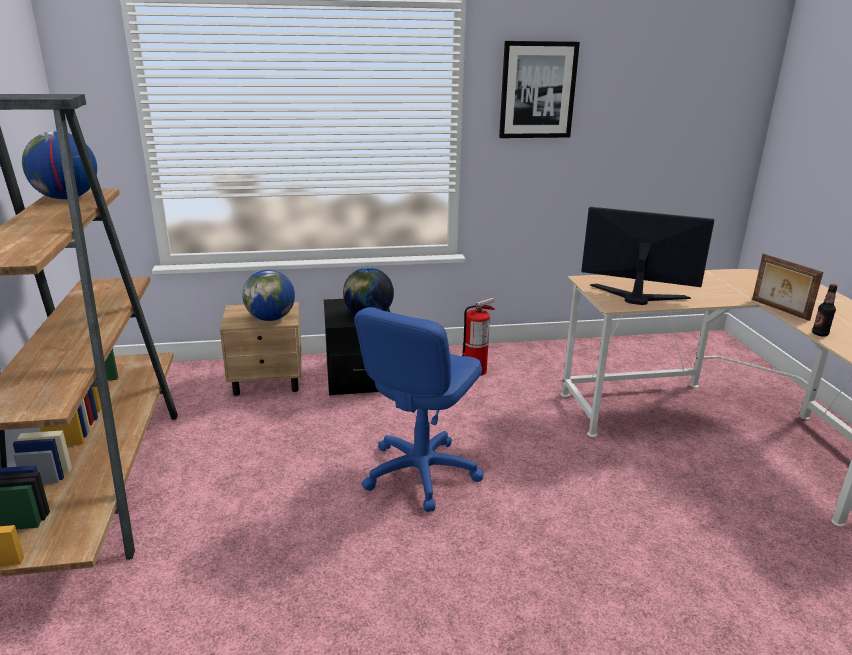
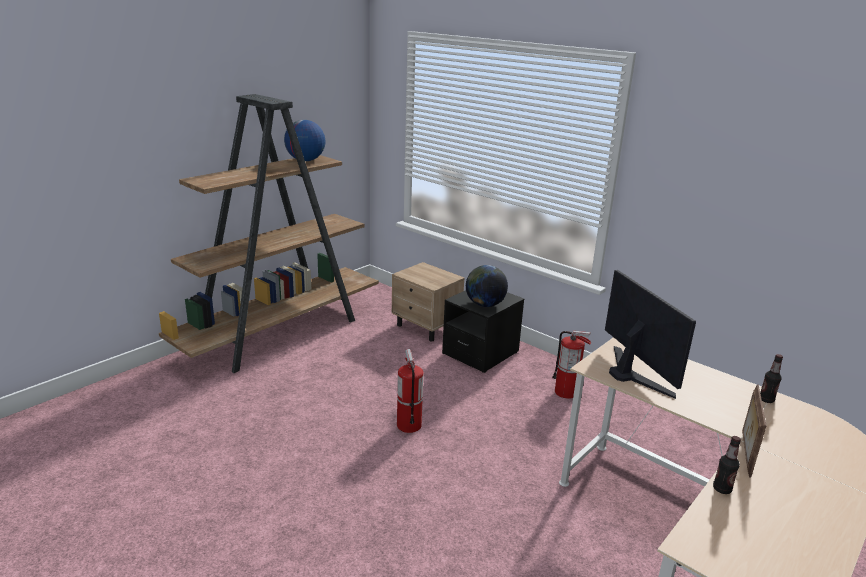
camera: 50 degrees right, 0 degrees up
globe [242,270,295,321] -> none
blue office chair [355,307,483,512] -> fire extinguisher [397,349,424,433]
picture [499,41,580,138] -> none
none -> bottle [760,354,783,403]

